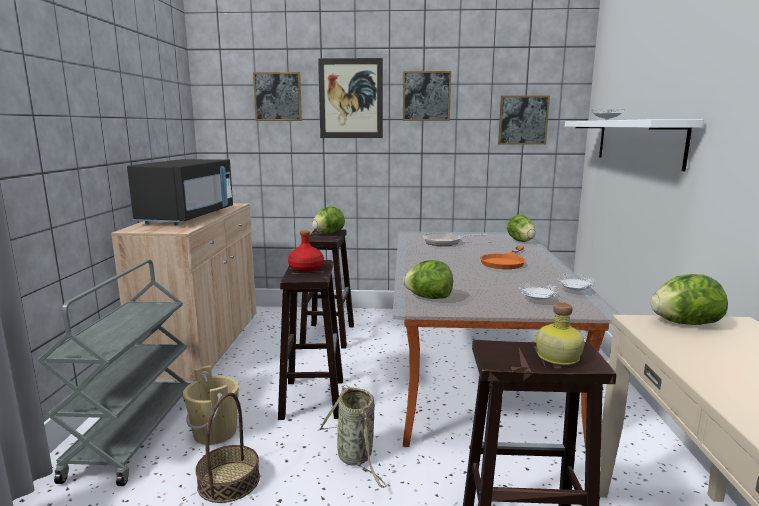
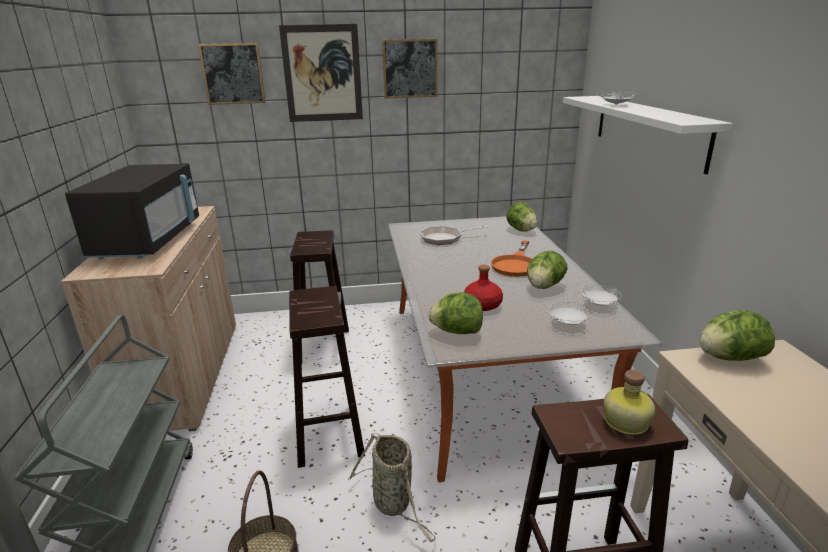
camera: 10 degrees left, 10 degrees up
beige bucket [183,365,239,445] -> none
red bottle [288,231,324,272] -> red bottle moved to [464,265,503,311]
lettuce [312,206,345,234] -> lettuce moved to [527,251,568,289]
picture [498,95,550,145] -> none

